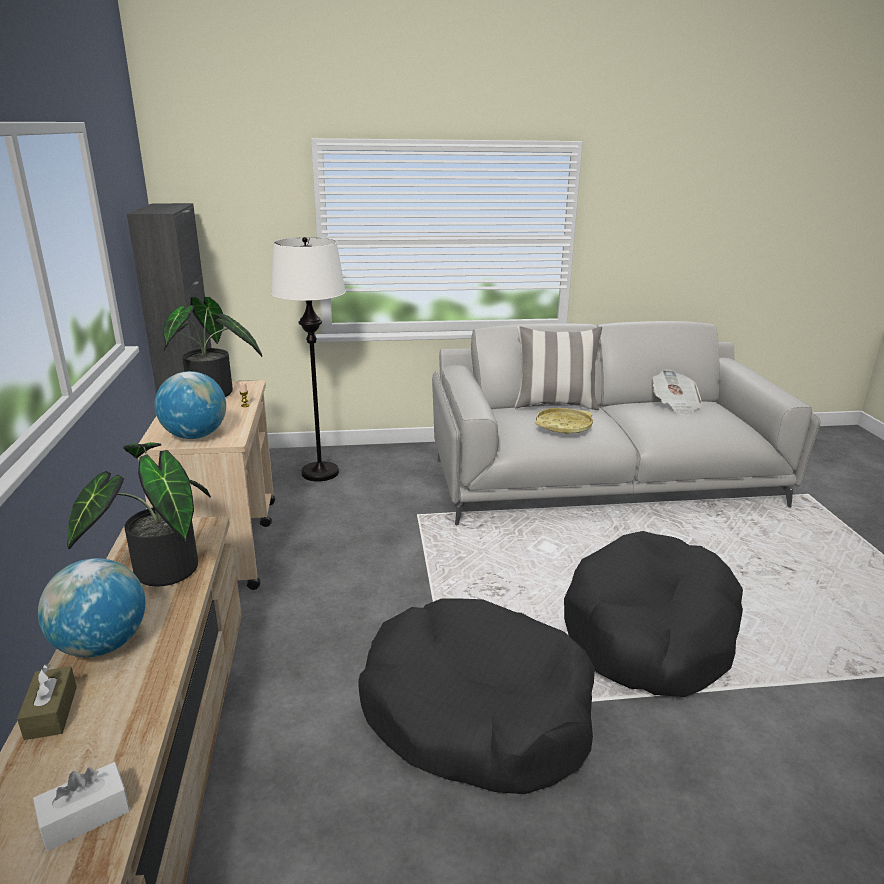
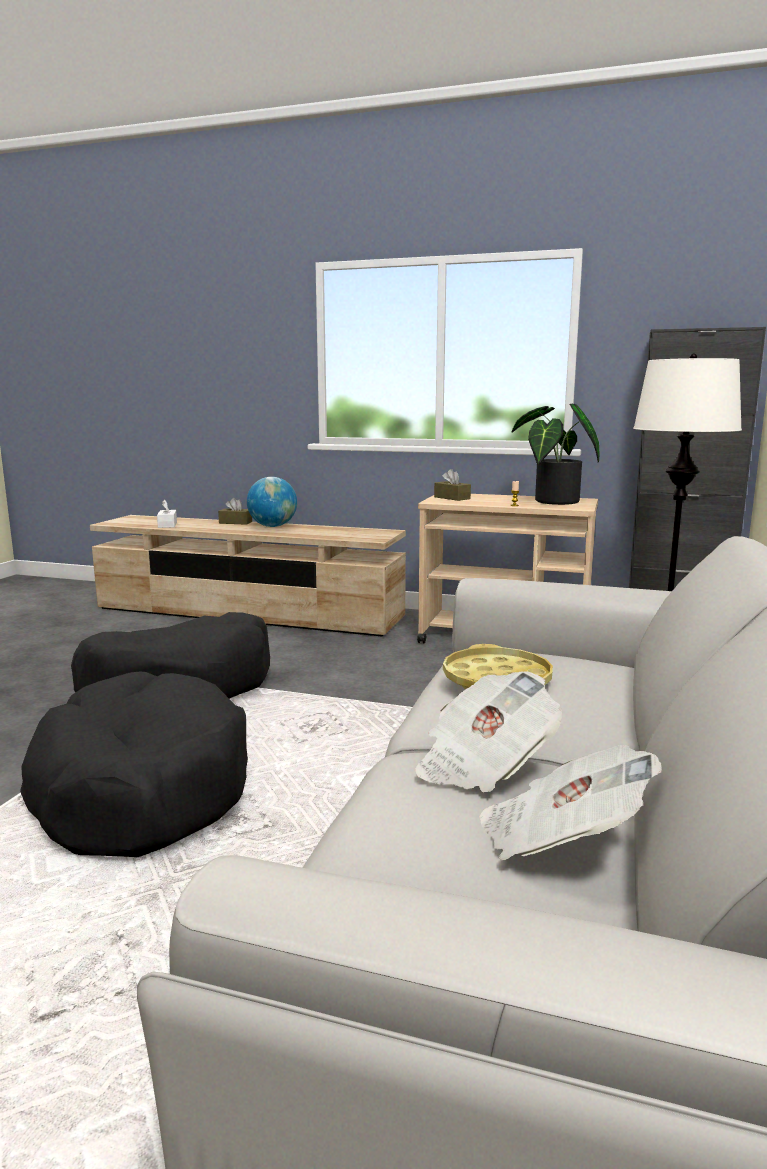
camera: 115 degrees right, 10 degrees down
potted plant [67,442,211,586] -> none
globe [155,371,226,439] -> brown tissue box [434,469,471,501]
pillow [515,326,602,410] -> none
none -> newspaper [415,671,562,792]

